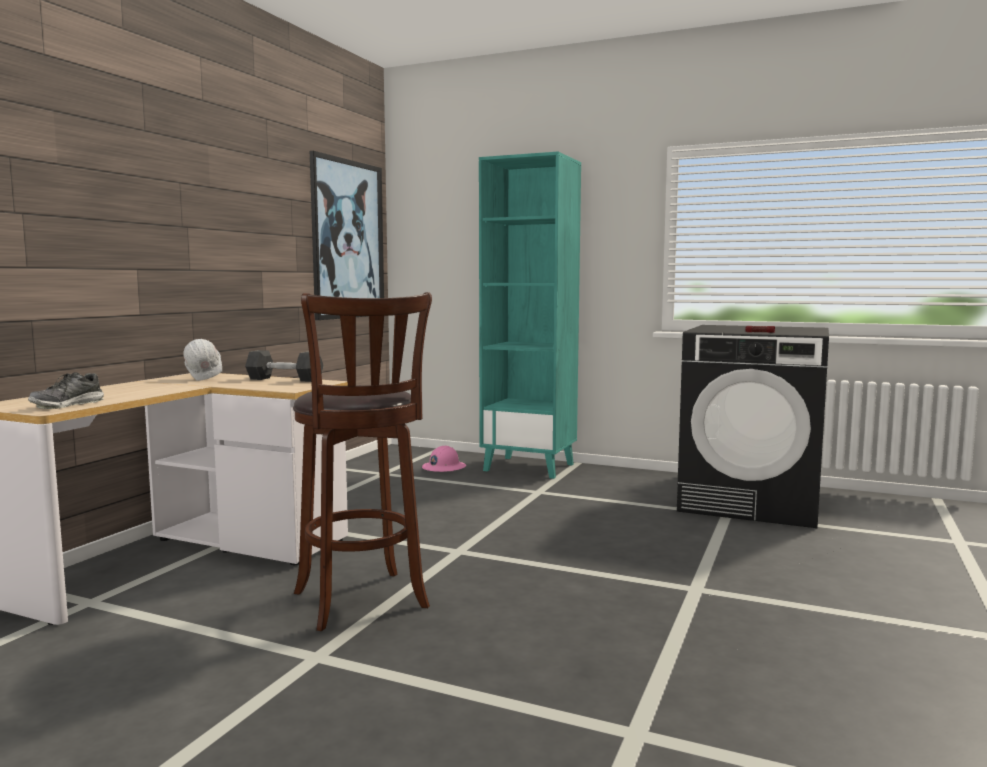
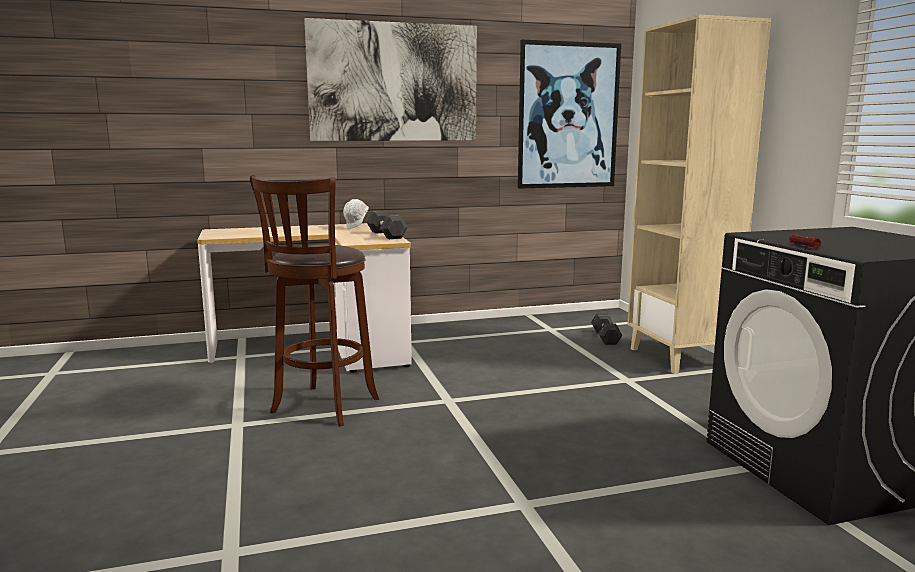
camera: 50 degrees right, 5 degrees up
shoe [28,372,104,409] -> none
pink hard hat [422,446,466,472] -> grey dumbbell [591,313,622,345]
turquoise bookcase [479,151,581,479] -> beige bookcase [627,14,771,374]
none -> picture [304,18,477,141]

